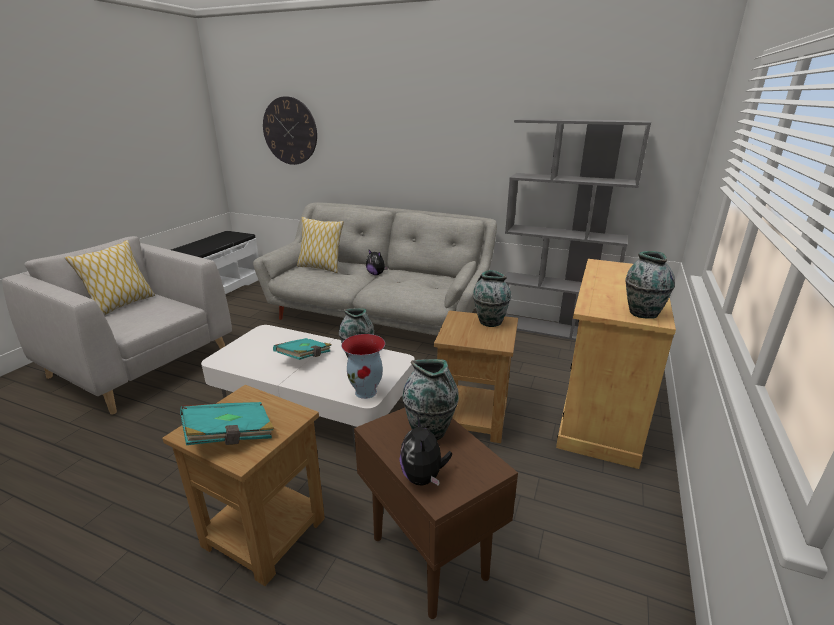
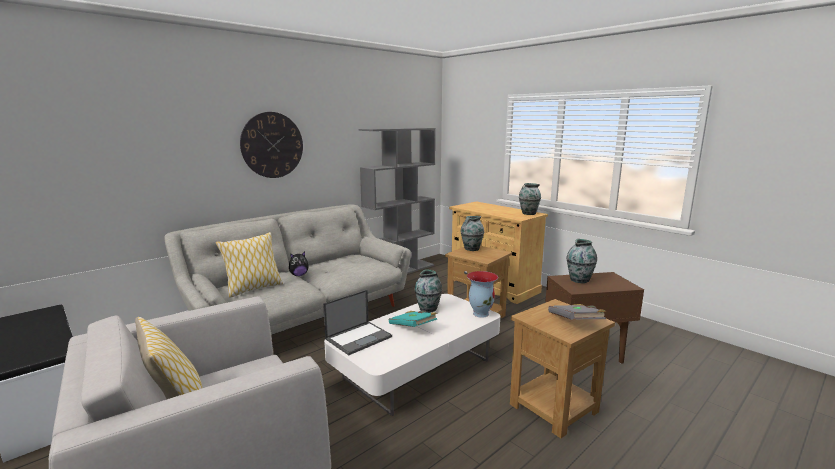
camera: 65 degrees left, 10 degrees down
turquoise book [180,402,274,445] -> grey book [548,304,606,320]
wall clock [263,96,317,165] -> wall clock moved to [240,112,303,178]
plush toy [399,416,452,486] -> none
none -> laptop [323,290,392,355]

